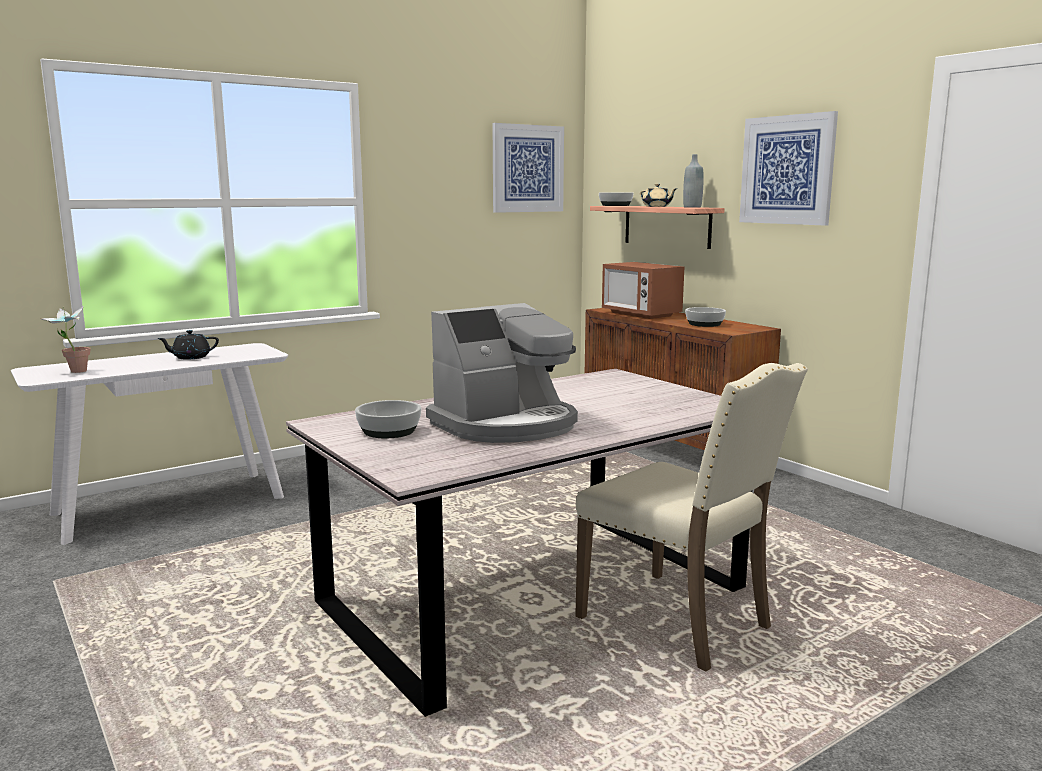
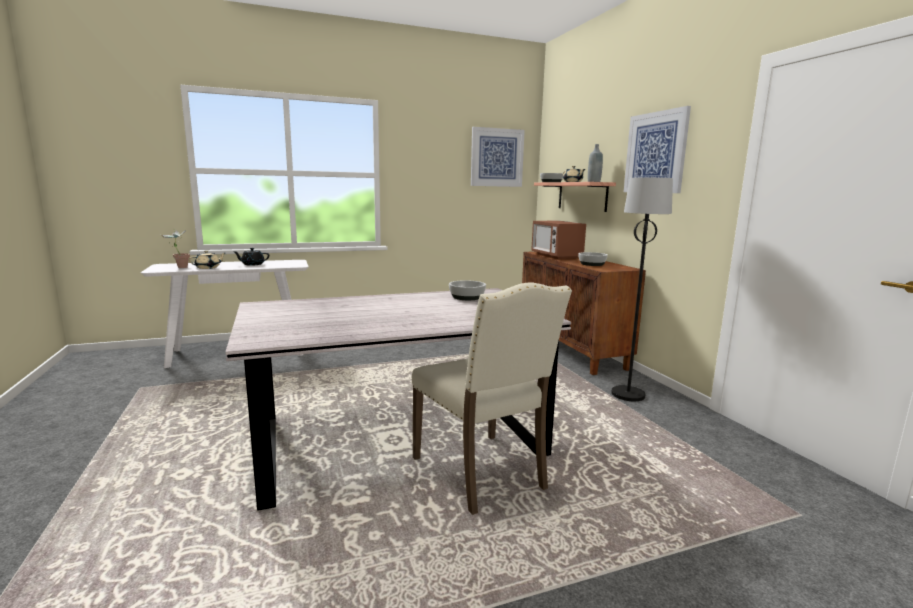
camera: 15 degrees right, 0 degrees up
bowl [355,400,421,438] -> bowl moved to [449,280,486,300]
coffee machine [426,303,578,443] -> none
none -> beige teapot [188,250,225,269]
none -> black floor lamp [611,178,673,401]

